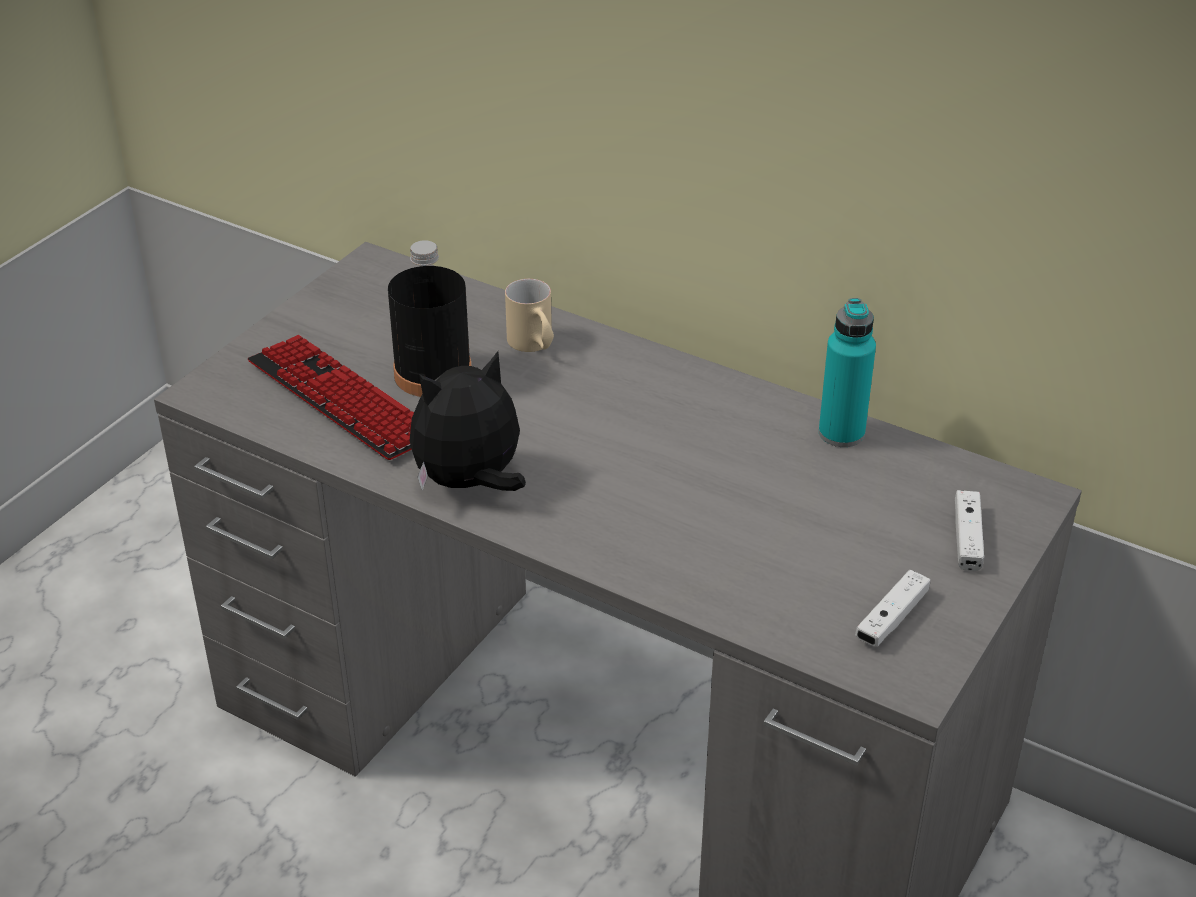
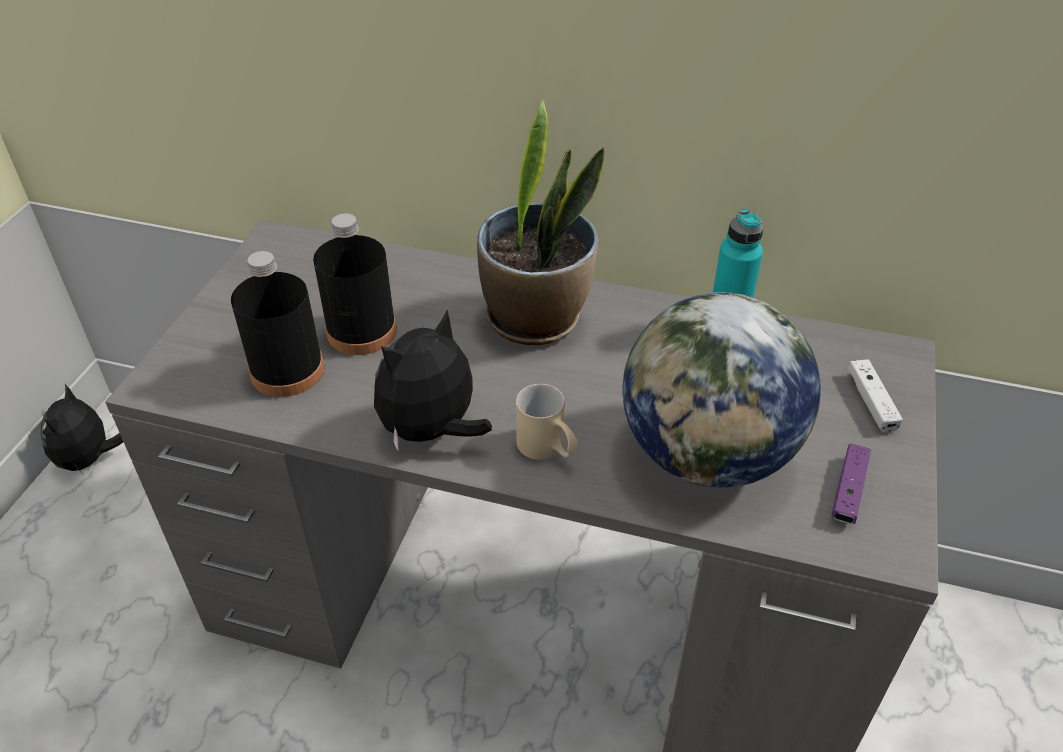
camera: 15 degrees left, 5 degrees up
keyboard [248,335,414,460] -> black bottle [231,251,324,397]
beige mug [505,279,554,352] -> beige mug moved to [516,384,578,460]
white game controller [855,570,930,647] -> purple game controller [831,444,871,524]
none -> plush toy [41,384,123,474]
none -> potted plant [477,100,605,345]
none -> globe [622,292,821,488]

